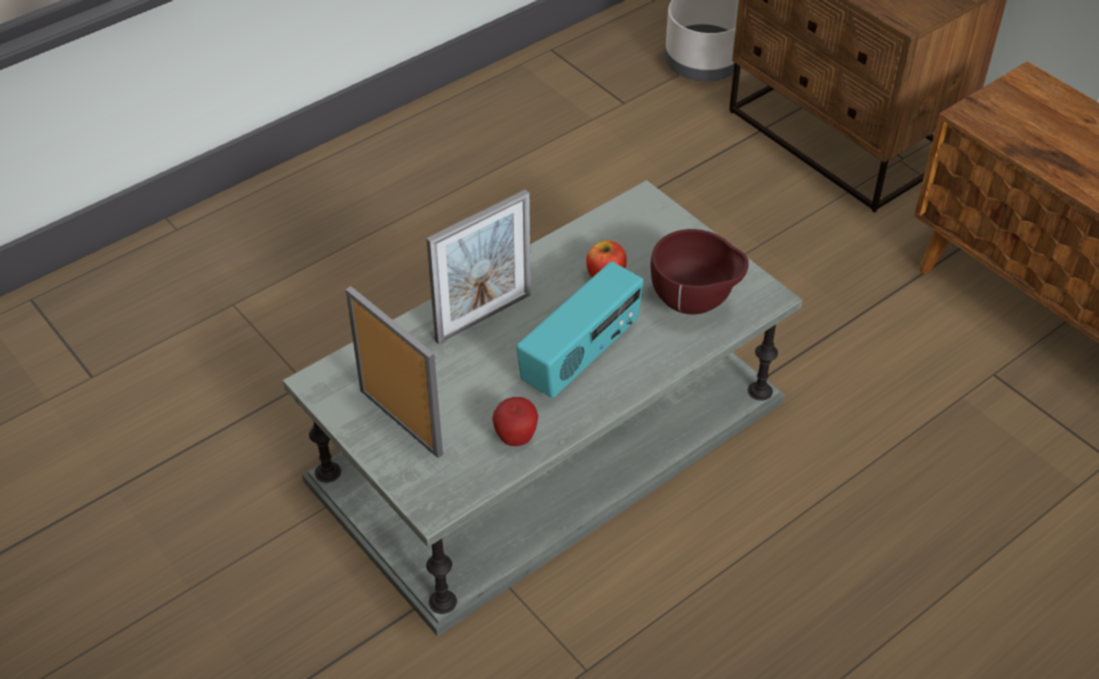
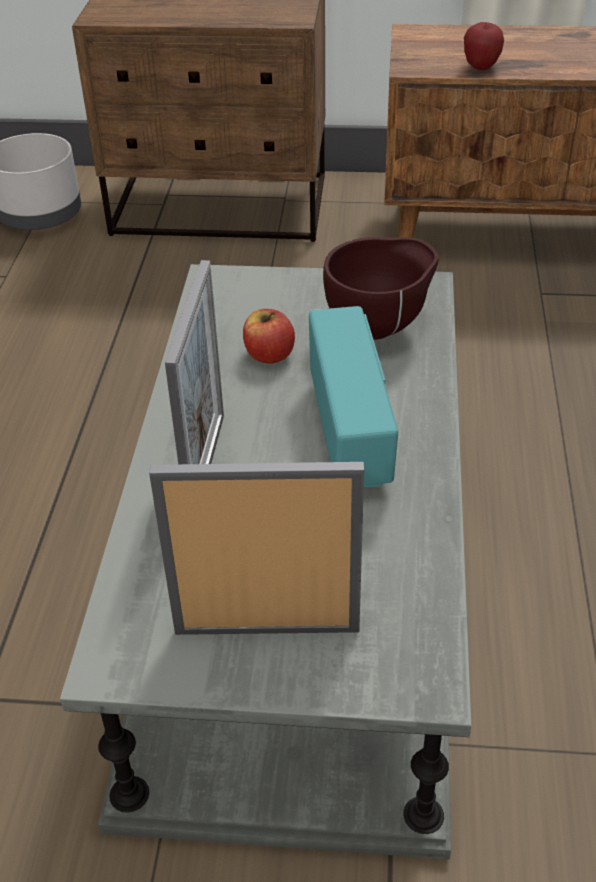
camera: 45 degrees left, 5 degrees down
apple [492,397,538,446] -> apple moved to [464,22,504,70]

